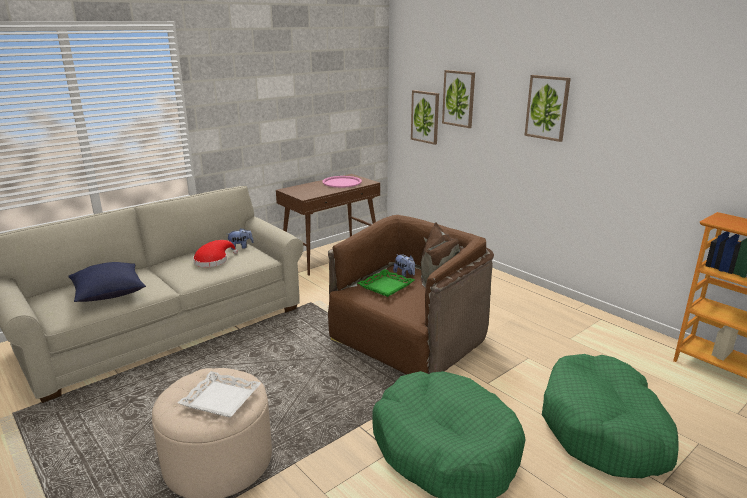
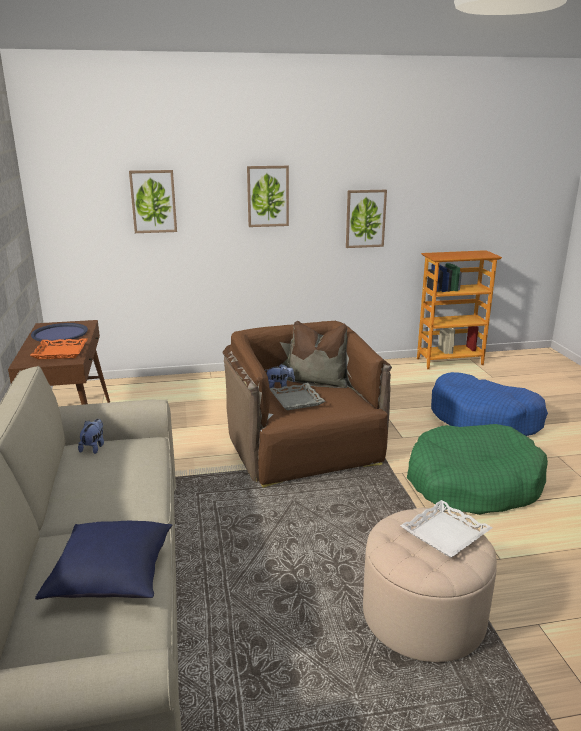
camera: 60 degrees left, 0 degrees up
red hat [193,240,238,267] -> none
pink tray [322,176,362,188] -> blue tray [31,323,88,342]
green tray [358,269,414,297] -> grey tray [270,383,325,410]
picture [411,90,439,145] -> picture moved to [346,190,387,248]
green dog bed [542,354,679,478] -> blue dog bed [431,372,548,436]
none -> orange tray [30,338,88,359]

